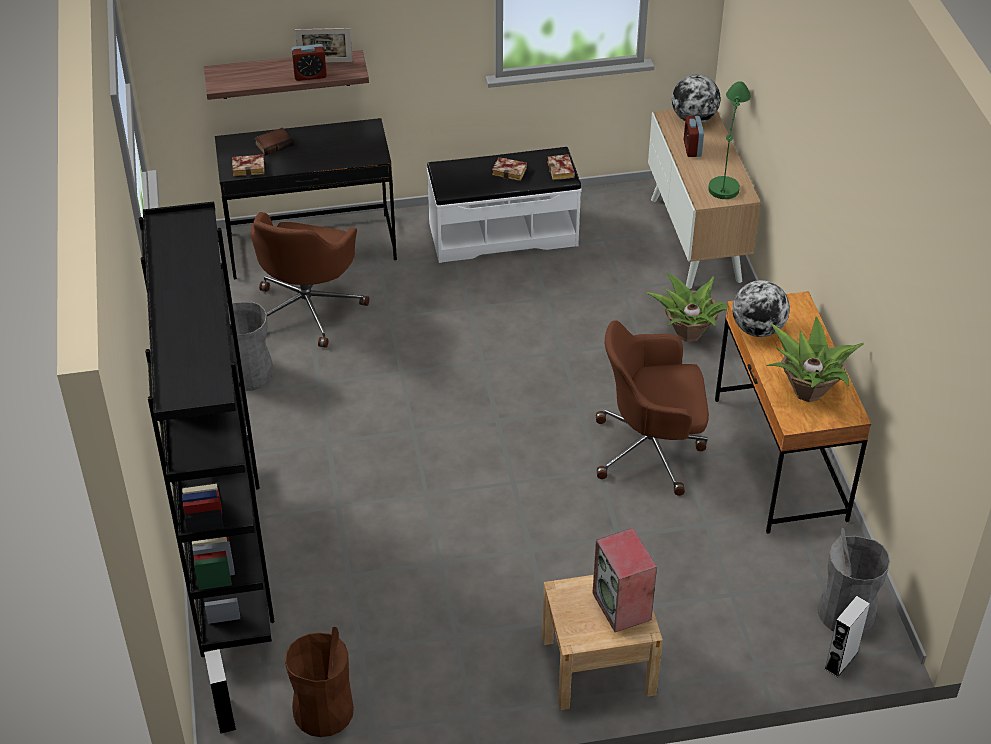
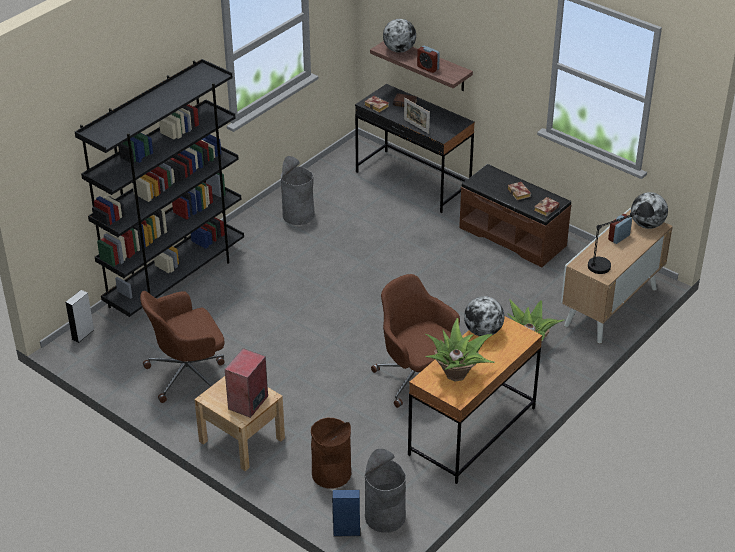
camera: 50 degrees right, 5 degrees down
brown office chair [250,212,369,348] -> brown office chair moved to [140,291,225,403]
brown trash can [285,627,354,737] -> brown trash can moved to [311,418,351,488]
picture frame [295,28,353,63] -> picture frame moved to [404,98,430,134]
white bench [427,147,582,263] -> brown bench [459,164,572,267]
green table lamp [708,81,751,199] -> black table lamp [588,202,655,274]
grey speaker [825,596,870,677] -> blue speaker [332,490,361,536]
none -> globe [383,19,416,53]

